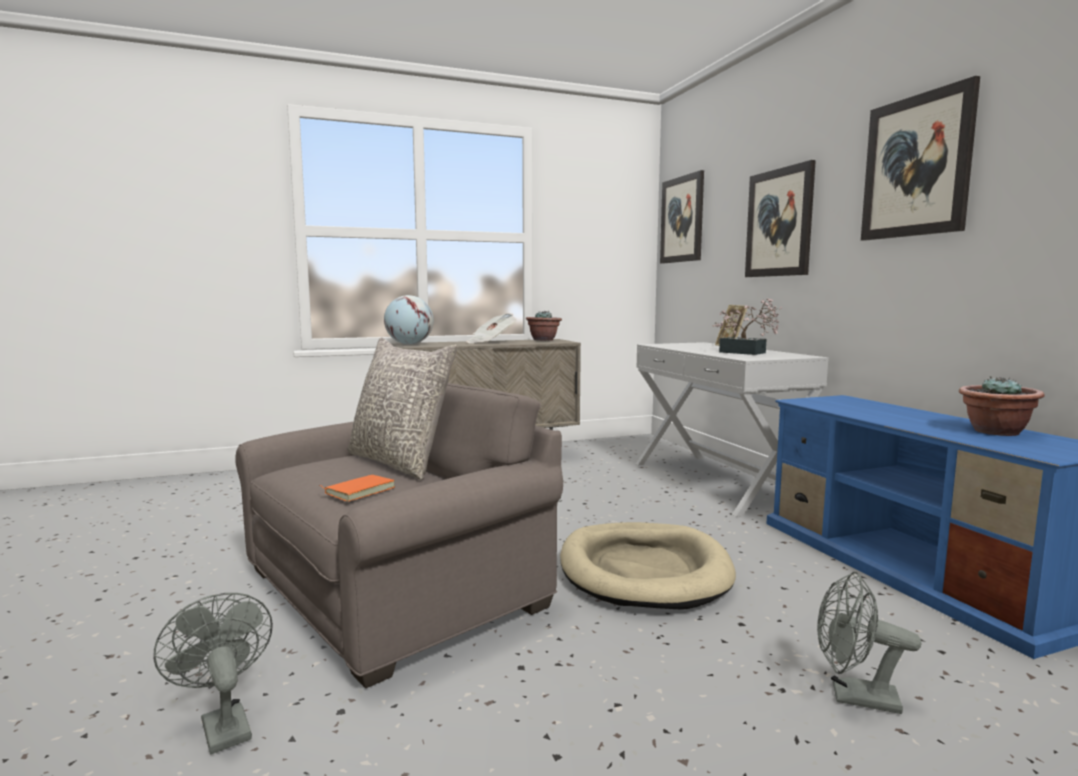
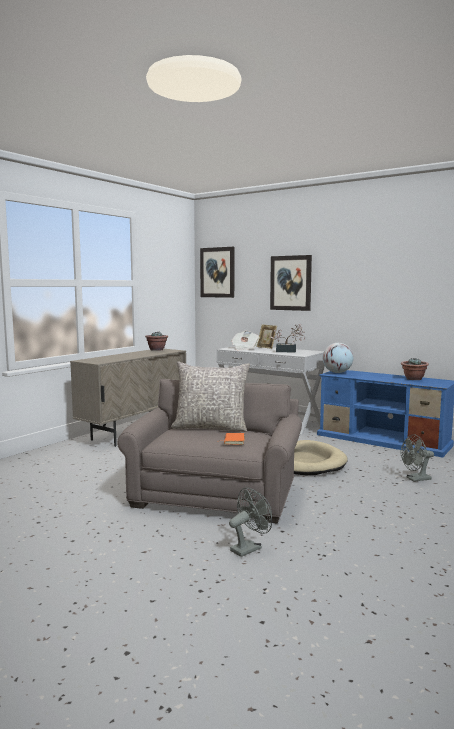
camera: 35 degrees left, 0 degrees up
grey fan [153,593,273,754] -> grey fan turned 120 degrees clockwise [229,488,272,557]
globe [384,295,433,344] -> globe moved to [323,343,353,373]
newspaper [466,313,517,343] -> newspaper moved to [231,331,260,351]
picture [861,76,980,241] -> none

